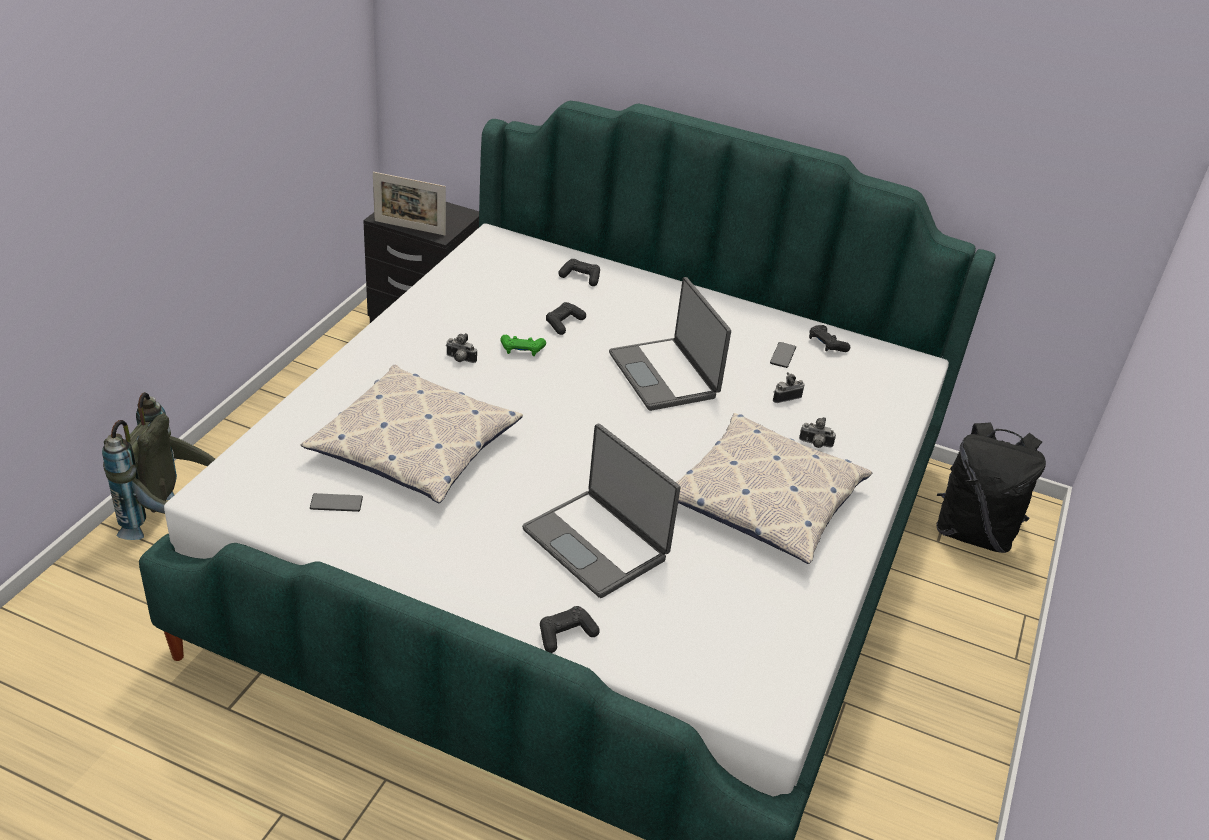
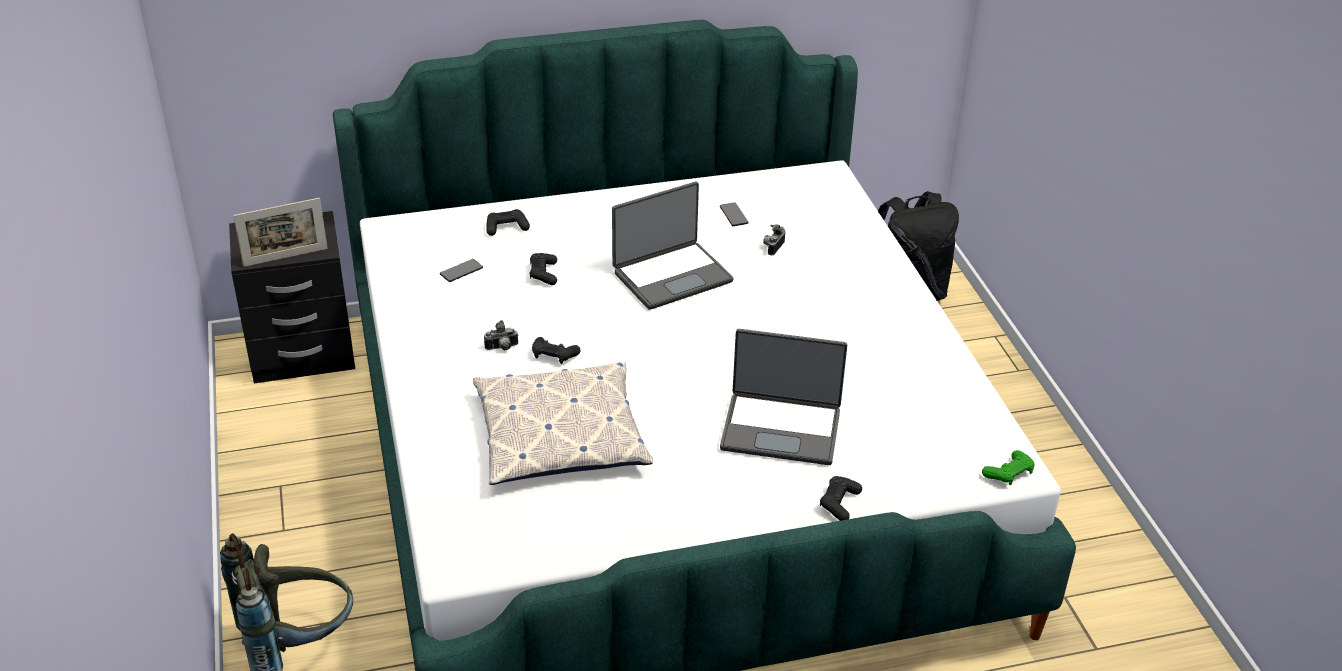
camera: 35 degrees left, 0 degrees up
phone [310,493,363,512] -> phone moved to [440,259,483,282]
green game controller [500,335,546,356] -> green game controller moved to [982,450,1035,485]
laptop [609,277,731,411] -> laptop turned 60 degrees counterclockwise [612,182,734,310]
pillow [676,413,873,564] -> none
camera [799,417,836,448] -> none
black game controller [809,325,850,352] -> black game controller moved to [532,337,580,364]

